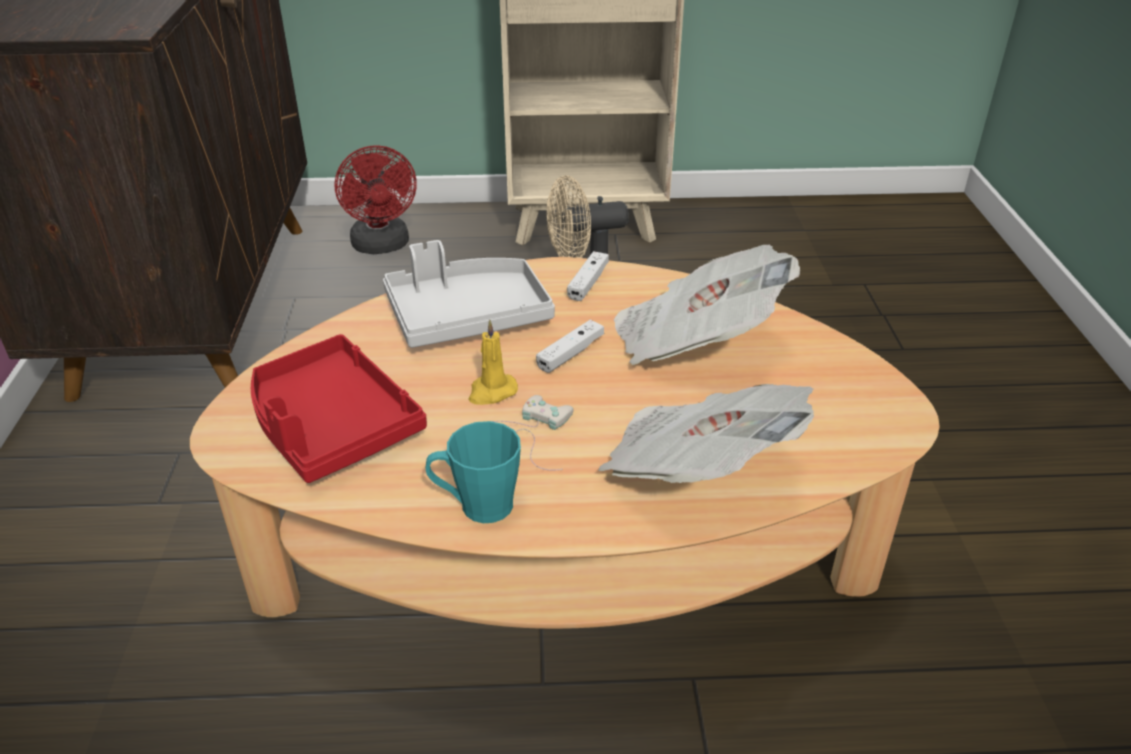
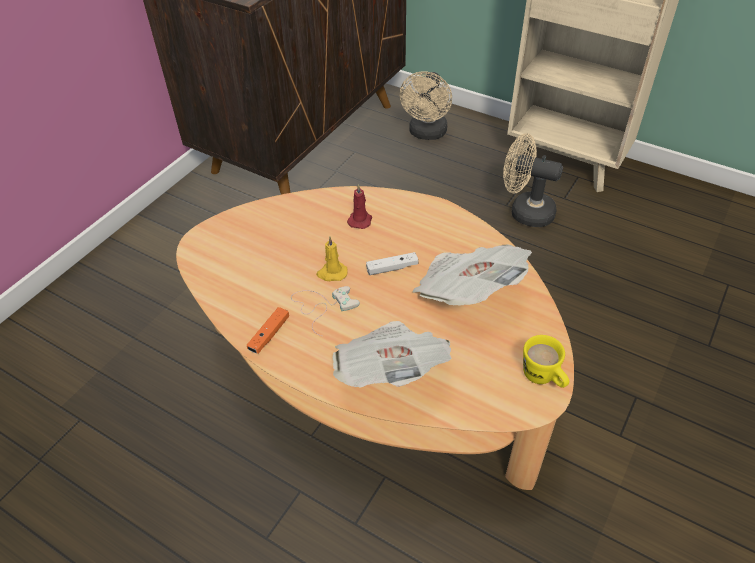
camera: 35 degrees right, 10 degrees up
red tray [251,334,427,483] -> none
red fan [334,145,416,254] -> beige fan [400,71,452,140]
grey tray [383,240,555,348] -> red candle [347,184,372,229]
turquoise mug [426,421,521,523] -> orange game controller [247,307,289,354]
white game controller [567,251,609,301] -> none
none -> yellow mug [523,335,569,388]

